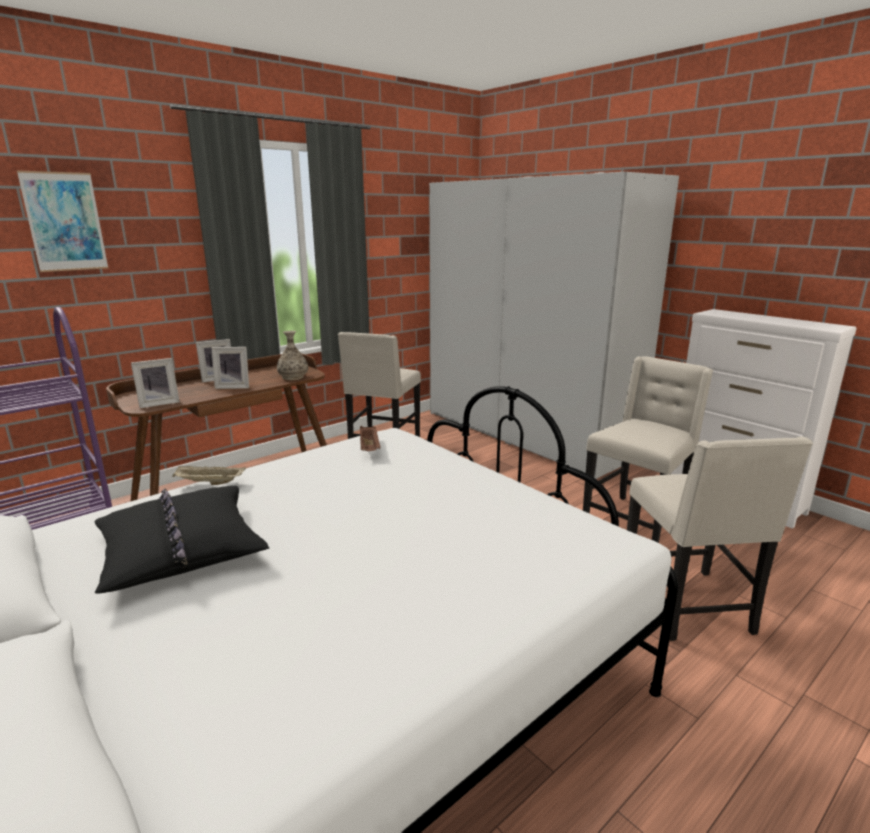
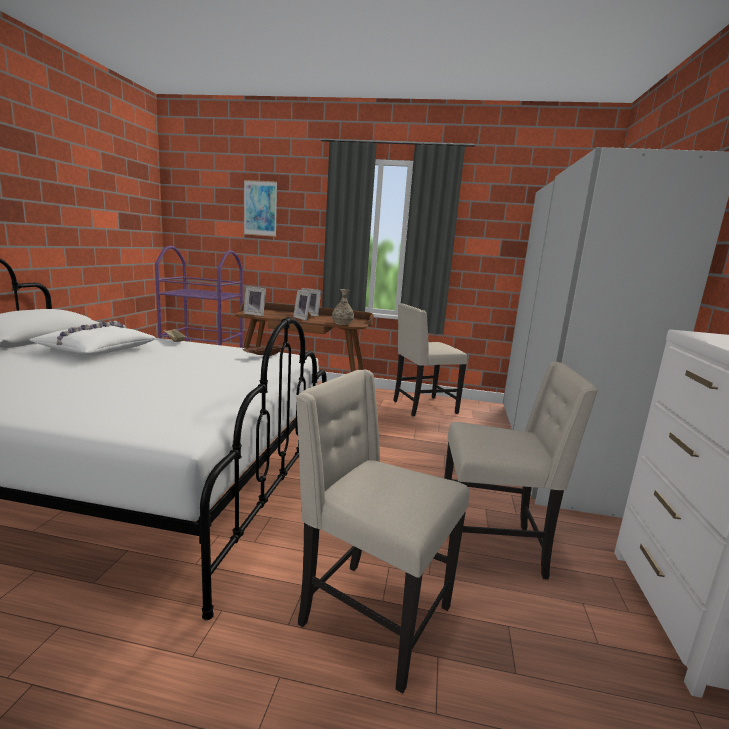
camera: 50 degrees right, 5 degrees down
black pillow [94,485,269,594] -> white pillow [29,321,156,355]
beige chair [627,437,813,641] -> beige chair turned 75 degrees clockwise [296,370,469,694]

